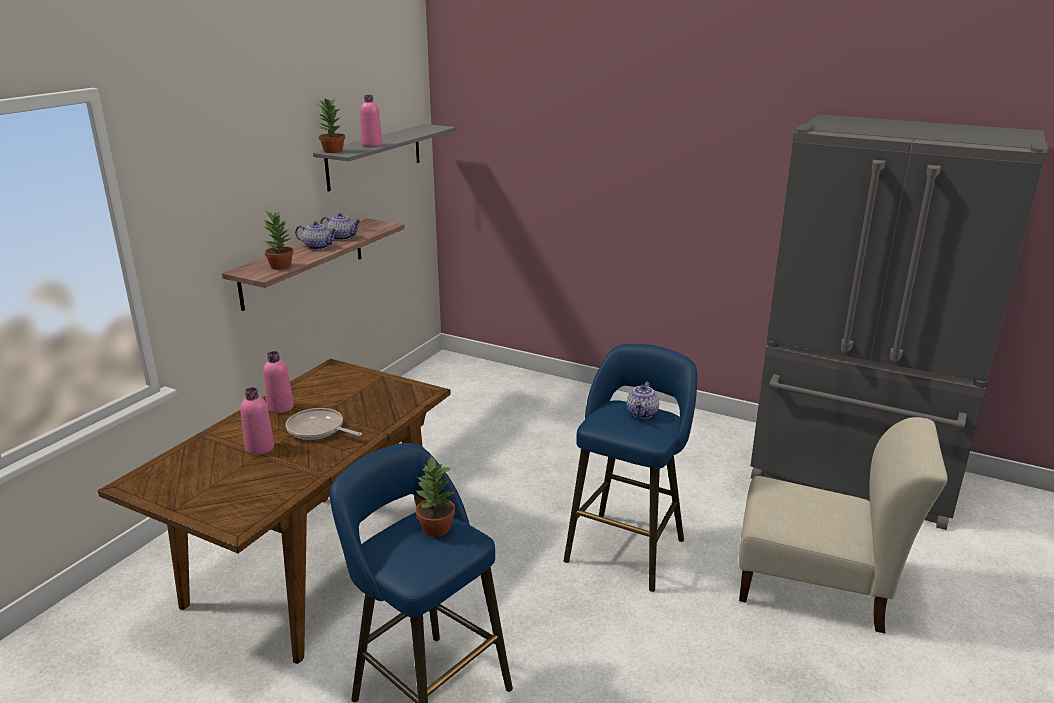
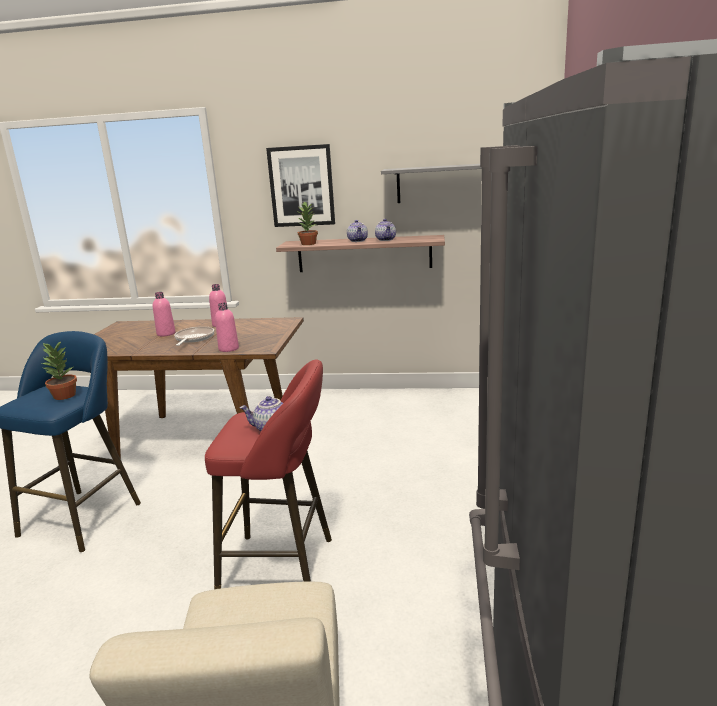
camera: 70 degrees right, 5 degrees down
potted plant [317,98,345,153] -> none
pink bottle [360,95,382,147] -> pink bottle moved to [215,302,239,352]
blue stool [564,344,697,592] -> red stool [205,359,332,589]
none -> picture [266,144,335,227]

